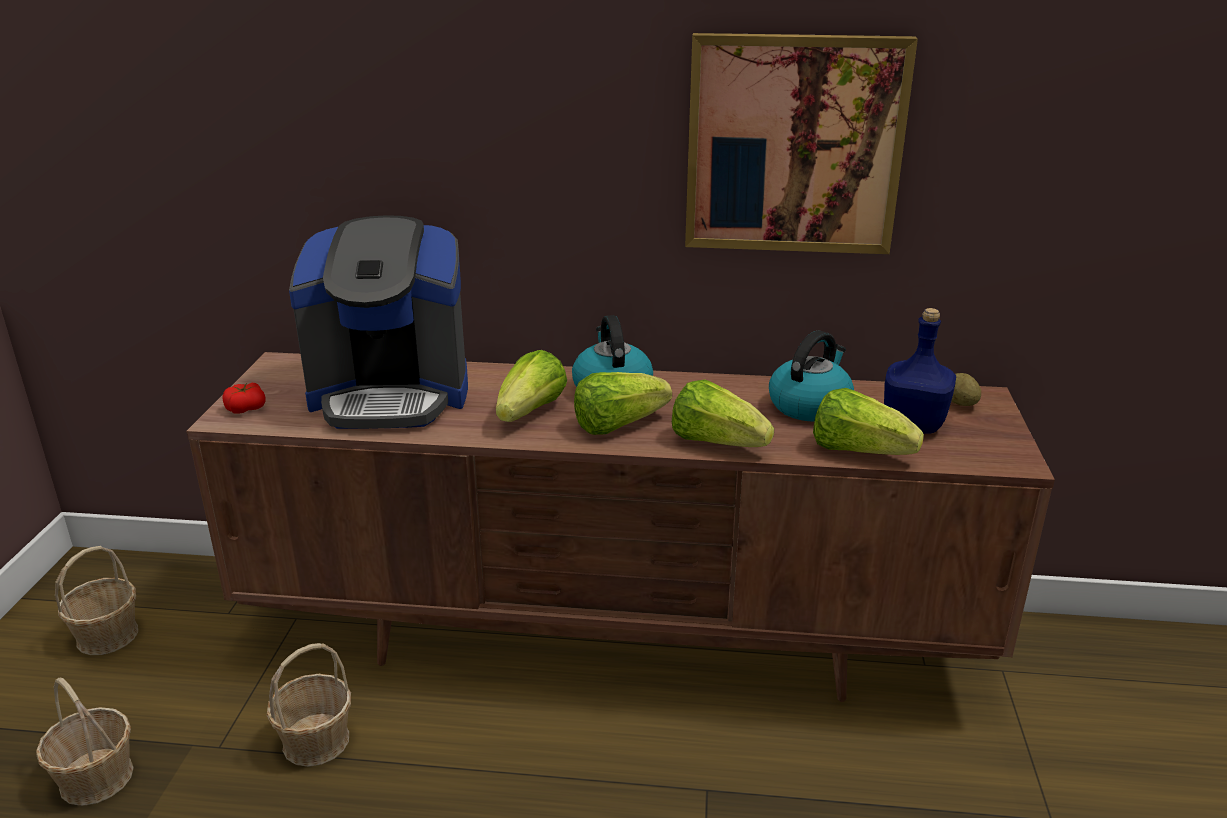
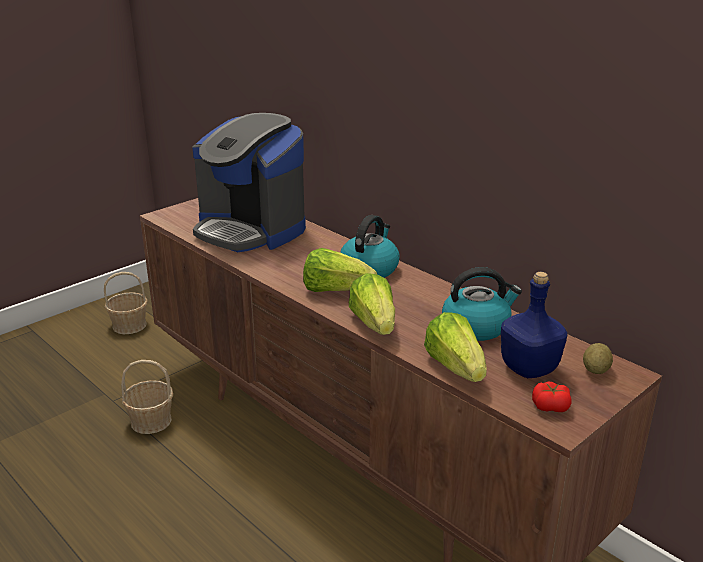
camera: 40 degrees right, 0 degrees up
basket [36,678,134,806] -> none
tomato [223,382,266,414] -> tomato moved to [532,382,571,412]
lettuce [496,350,567,422] -> none
picture [685,33,918,254] -> none

